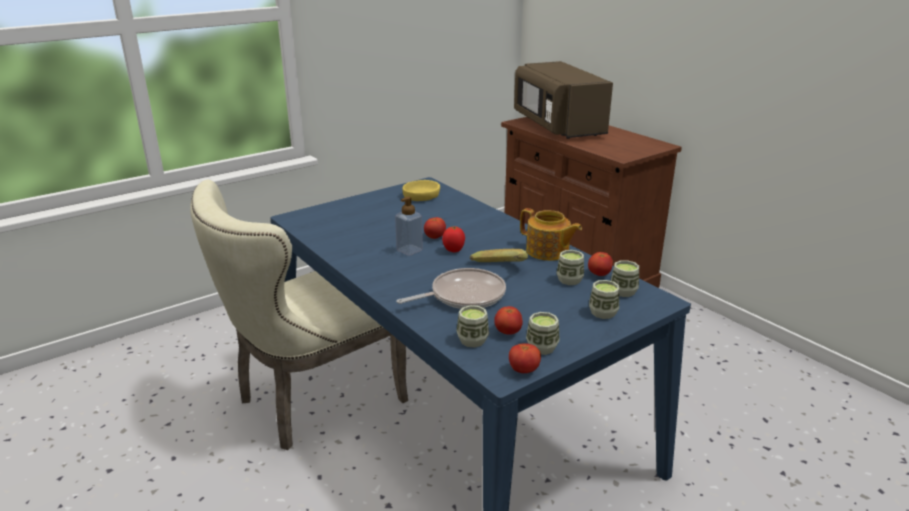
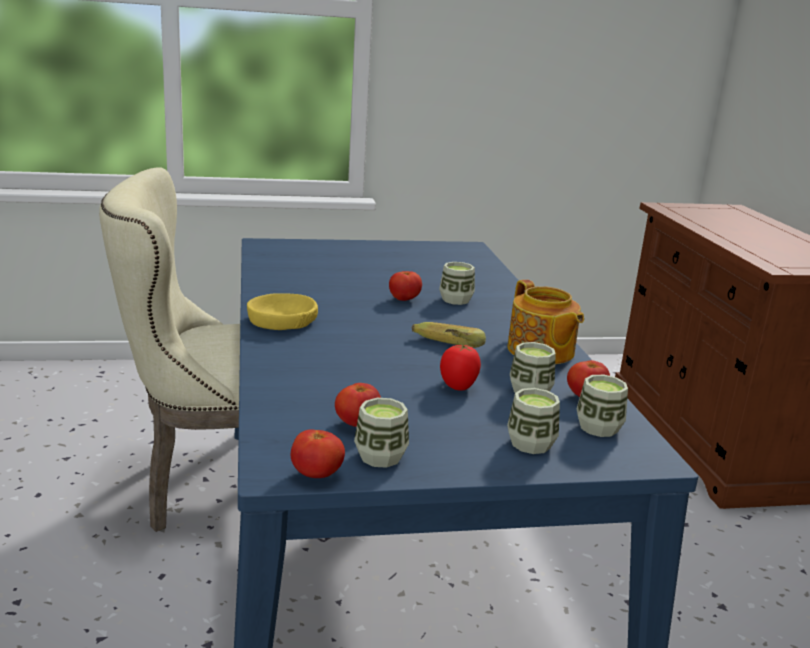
camera: 25 degrees right, 5 degrees down
soap dispenser [395,196,423,256] -> none
frying pan [397,268,506,309] -> none
yellow bowl [402,180,440,201] -> yellow bowl moved to [247,293,318,330]
tomato [442,226,465,252] -> tomato moved to [440,344,481,391]
cup [457,305,489,347] -> cup moved to [439,262,475,305]
brown microwave [514,61,613,139] -> none

